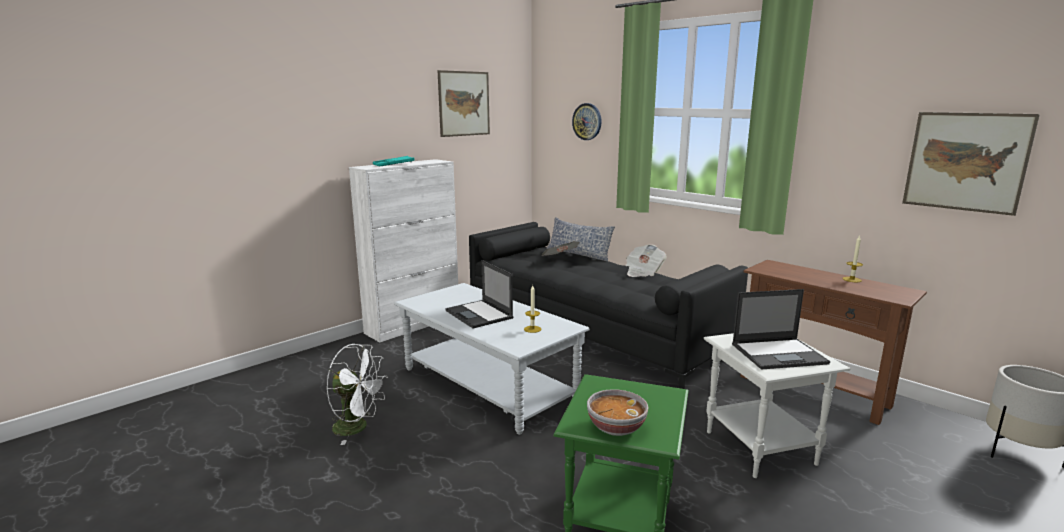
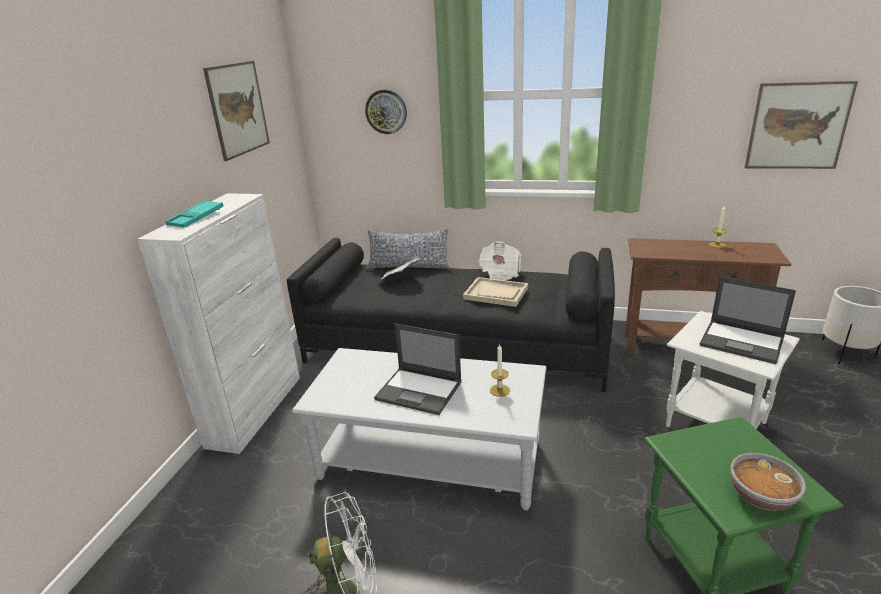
camera: 30 degrees left, 10 degrees up
laptop [732,289,830,370] -> laptop turned 75 degrees clockwise [700,276,796,364]
none -> beige tray [463,277,528,307]

